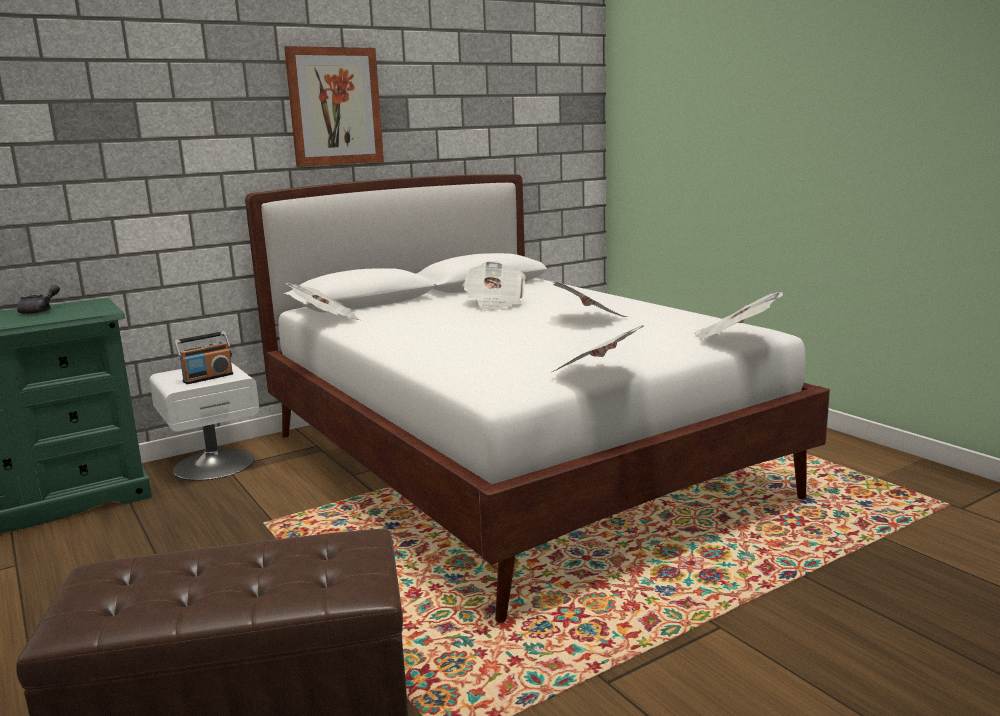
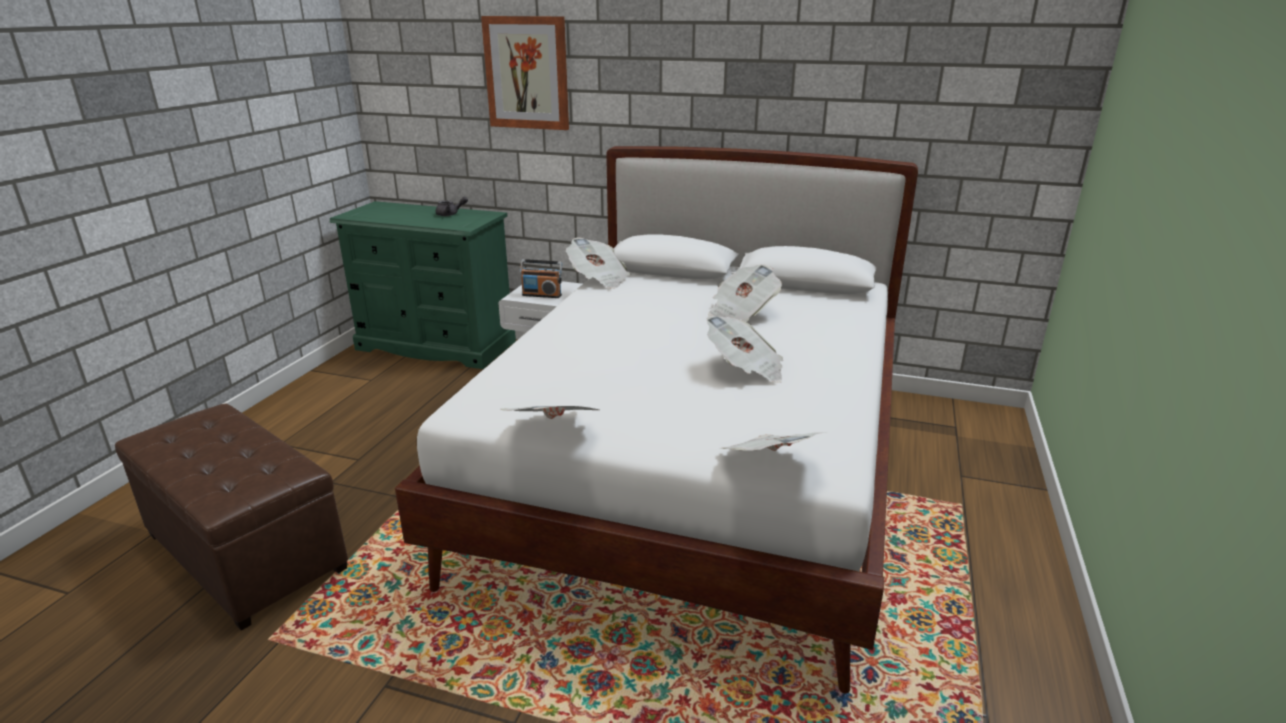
camera: 50 degrees right, 10 degrees up
picture [284,46,384,167] -> picture moved to [481,16,569,130]

